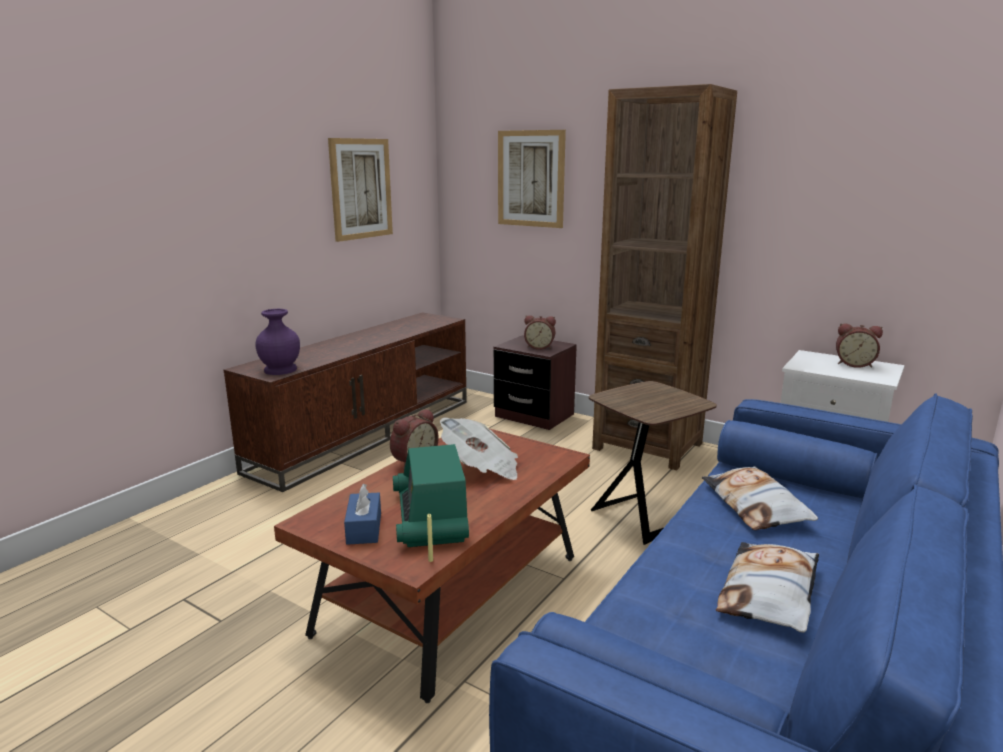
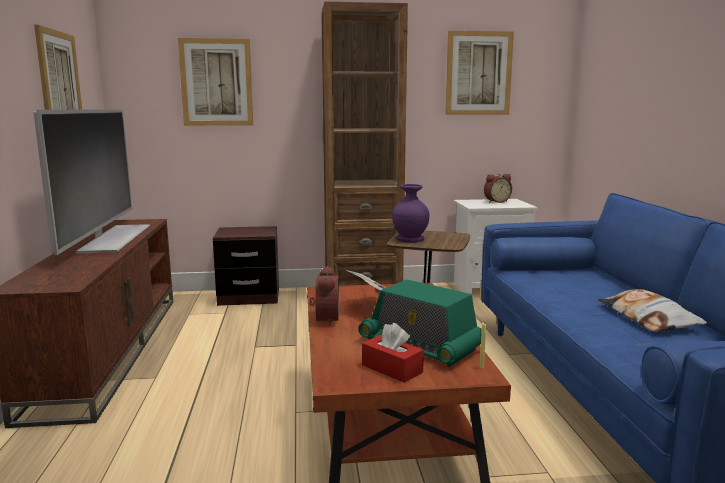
camera: 40 degrees left, 5 degrees down
purple vase [255,309,300,375] -> purple vase moved to [392,184,430,242]
blue tissue box [344,483,381,545] -> red tissue box [362,323,424,383]
alarm clock [524,315,556,350] -> none
pillow [702,466,818,530] -> none
none -> television [33,109,150,255]
none -> picture [445,31,514,115]

